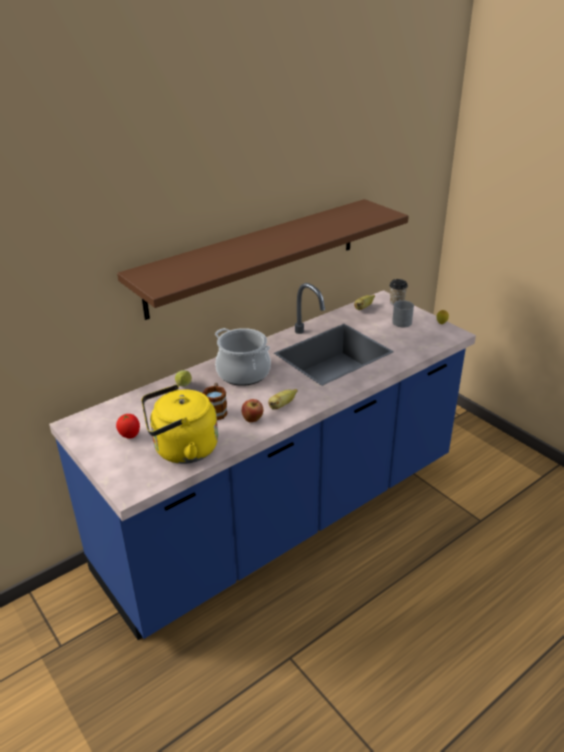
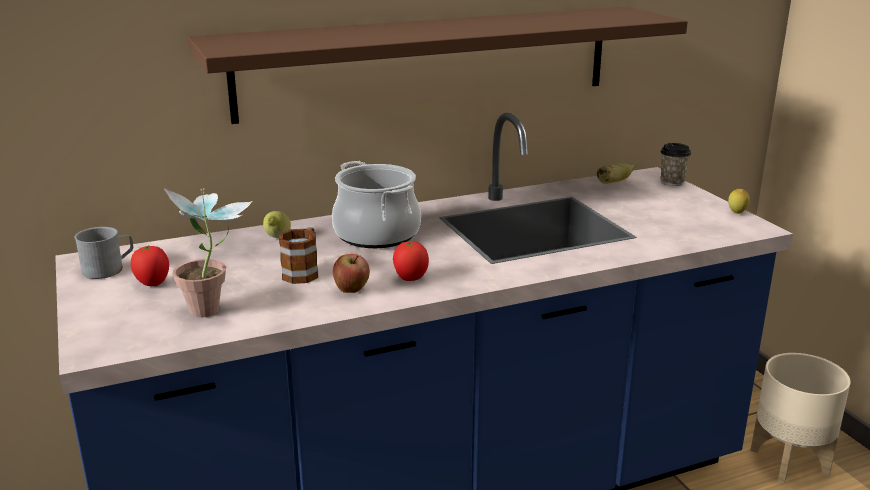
camera: 15 degrees right, 10 degrees down
yellow kettle [142,385,218,464] -> potted plant [164,188,252,318]
banana [268,389,297,410] -> tomato [393,241,429,281]
grey mug [392,300,414,327] -> grey mug moved to [74,227,133,279]
none -> beige planter [750,353,851,483]

